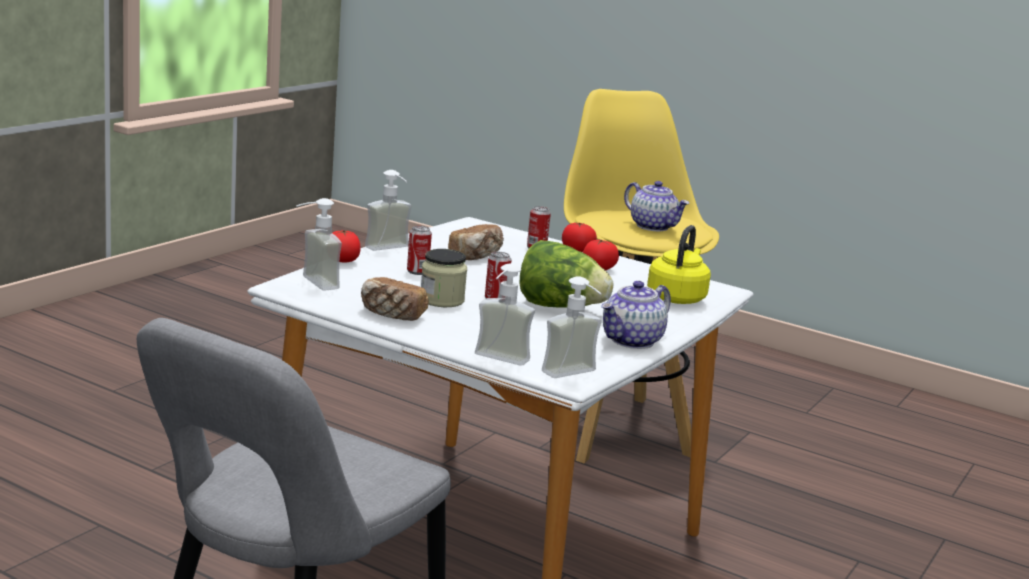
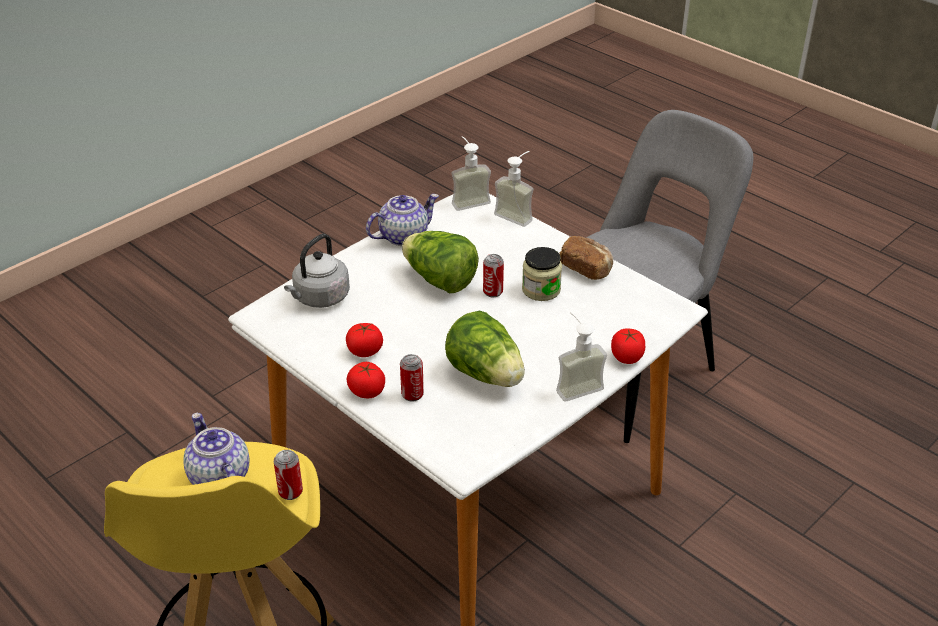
camera: 165 degrees left, 20 degrees up
soap dispenser [296,198,342,291] -> none
can [407,226,432,275] -> can moved to [274,450,303,500]
bread [448,224,504,260] -> lettuce [445,310,525,387]
yellow kettle [647,225,711,304] -> grey kettle [284,234,350,308]

